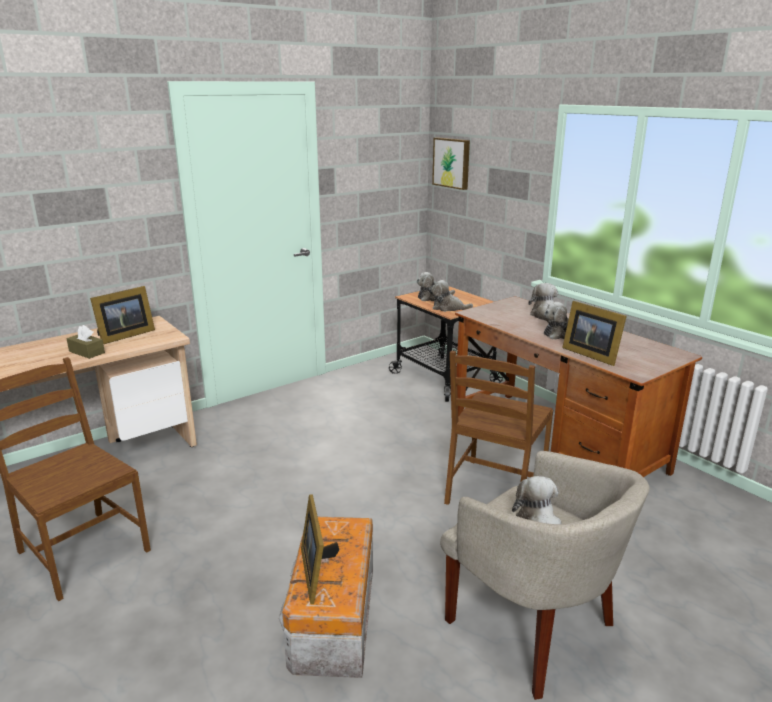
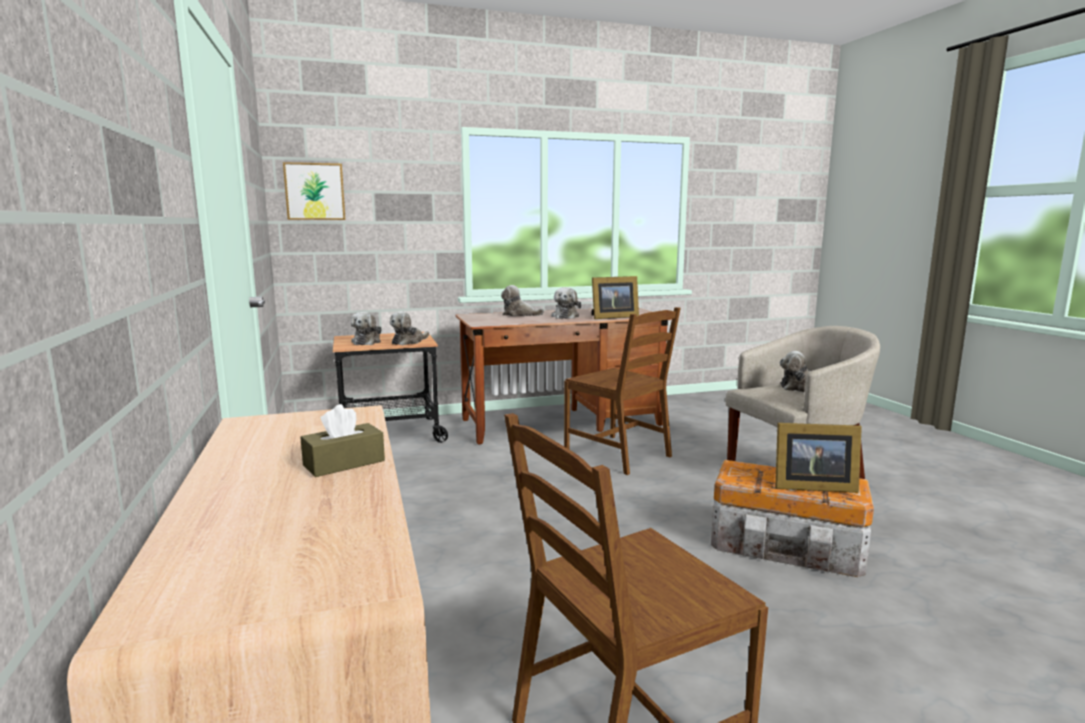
camera: 70 degrees left, 10 degrees down
picture frame [90,286,155,344] -> none

